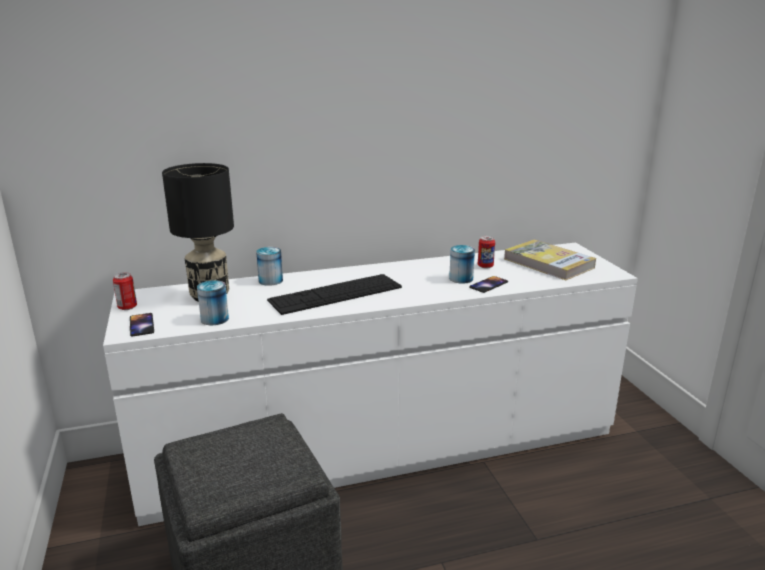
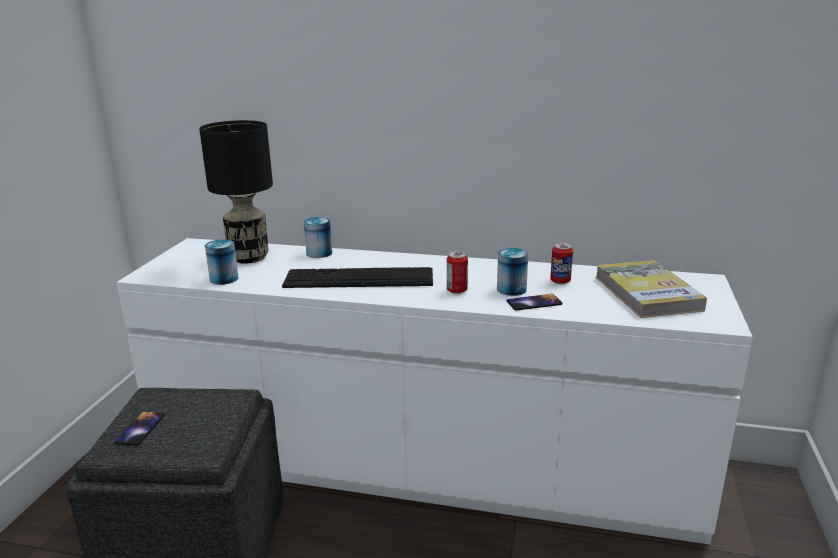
camera: 30 degrees right, 0 degrees up
can [113,272,137,310] -> can moved to [447,251,468,294]
phone [130,313,154,336] -> phone moved to [115,411,165,446]

